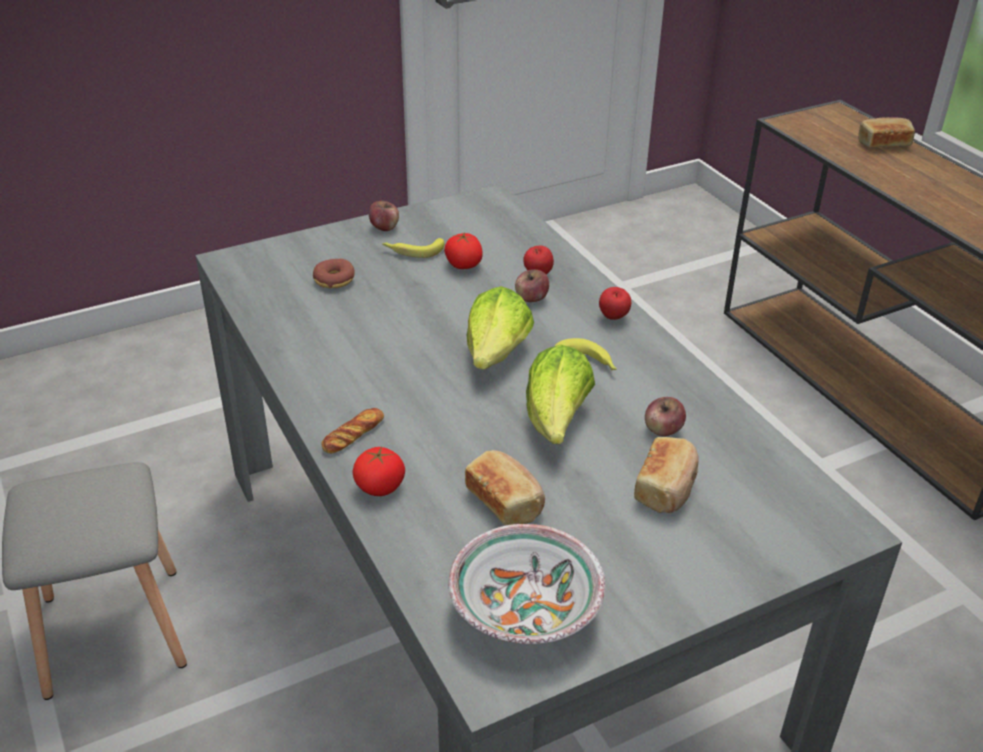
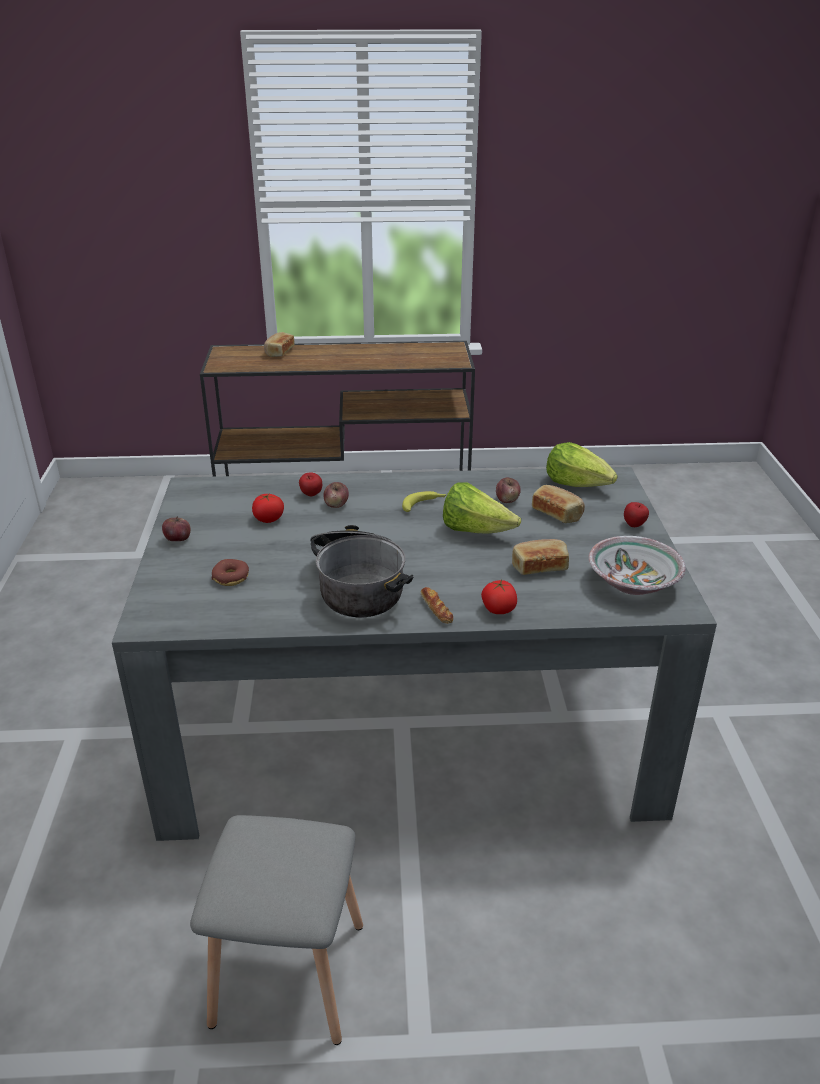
camera: 65 degrees left, 5 degrees down
banana [382,238,444,258] -> none
lettuce [467,286,534,370] -> lettuce moved to [546,442,618,487]
apple [599,287,631,320] -> apple moved to [624,502,649,527]
none -> cooking pot [310,525,413,617]

